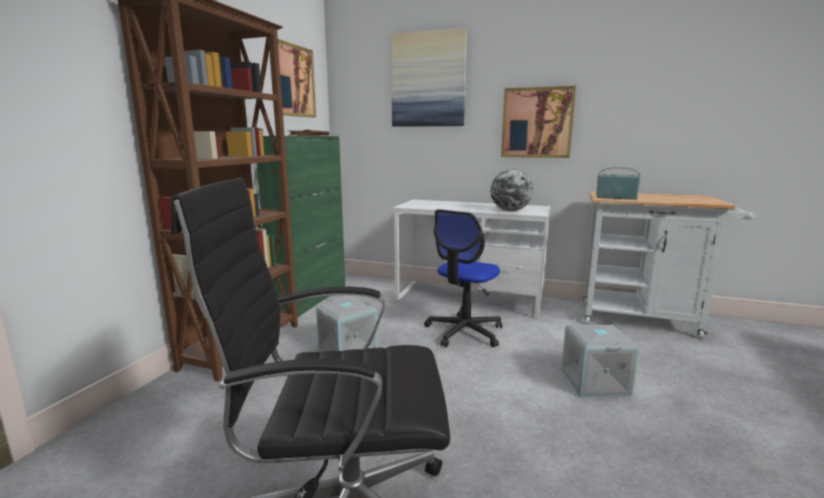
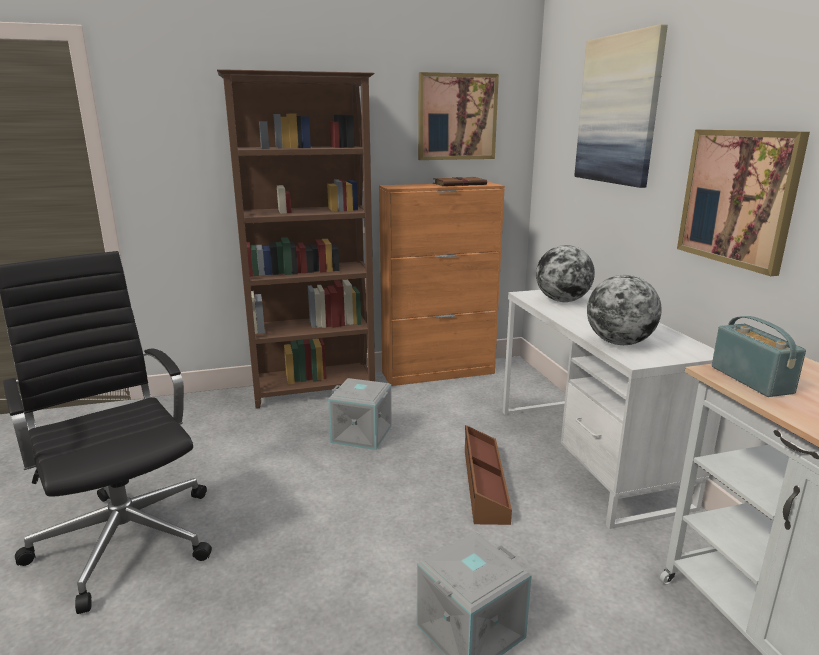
camera: 55 degrees right, 5 degrees up
green cabinet [257,136,345,317] -> orange cabinet [379,182,505,386]
office chair [424,209,502,347] -> brown storage box [465,425,512,525]
none -> globe [536,245,595,302]

